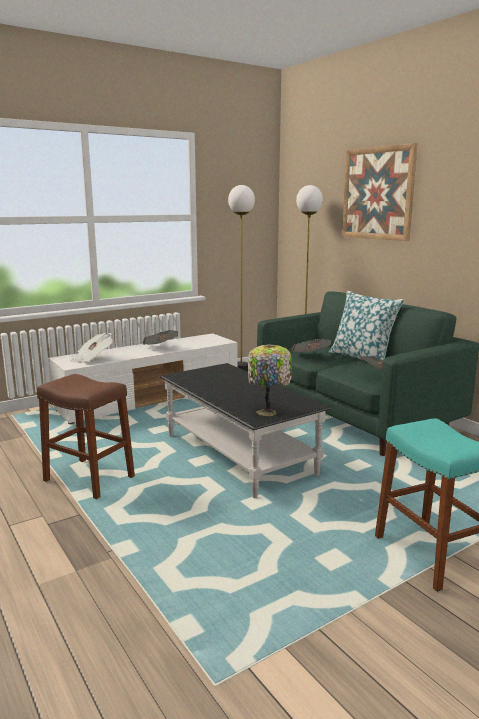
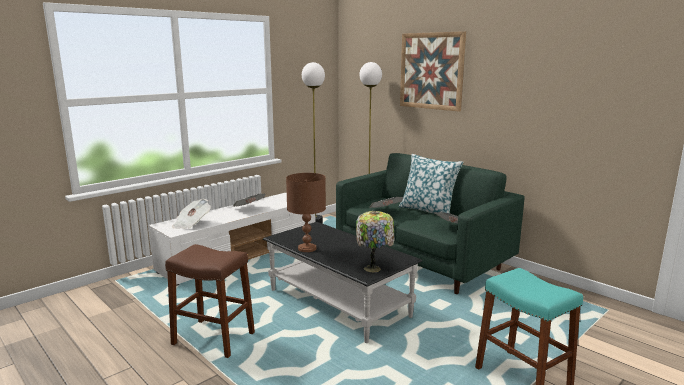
camera: 10 degrees left, 0 degrees up
none -> brown table lamp [286,173,326,252]

